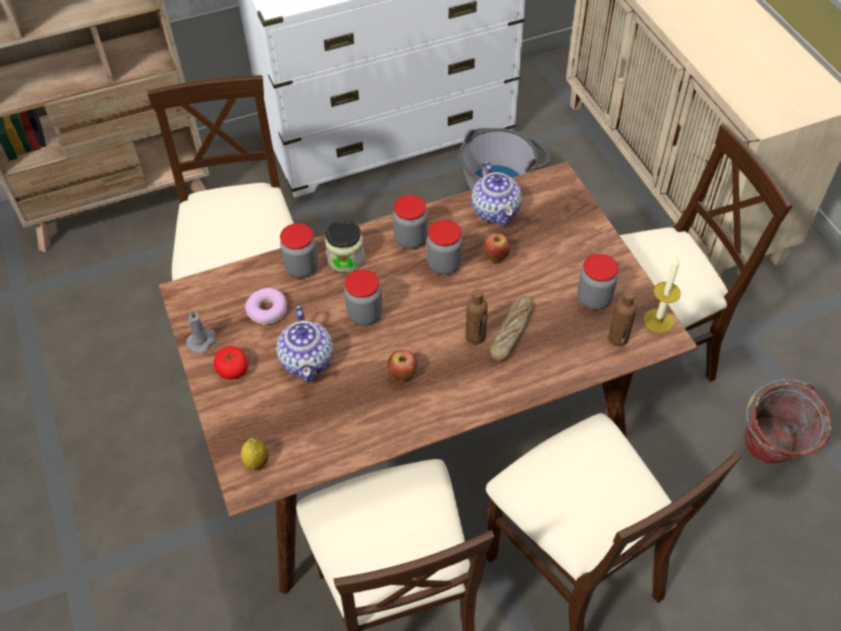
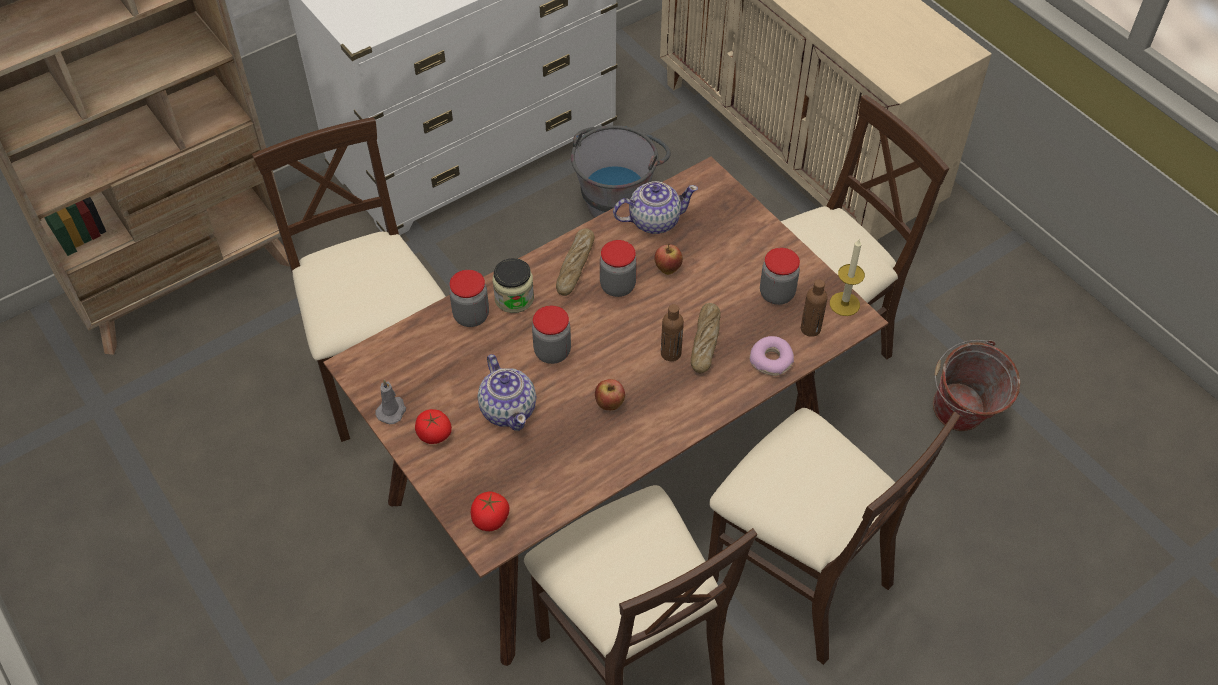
camera: 15 degrees left, 0 degrees up
lemon [241,438,268,470] -> tomato [471,492,510,531]
donut [245,288,287,325] -> donut moved to [750,336,794,376]
jar [393,195,428,249] -> bread [556,228,594,296]
teapot [471,161,522,226] -> teapot turned 75 degrees counterclockwise [613,181,698,234]

